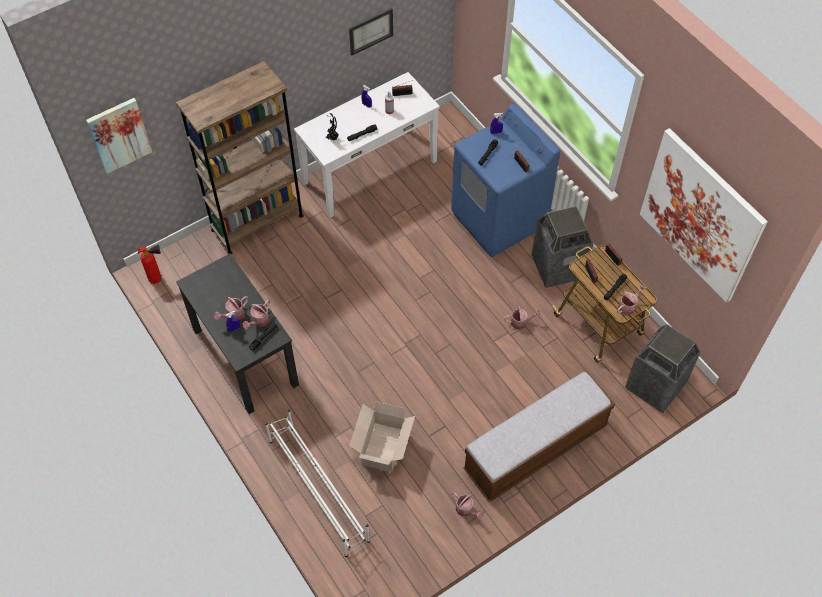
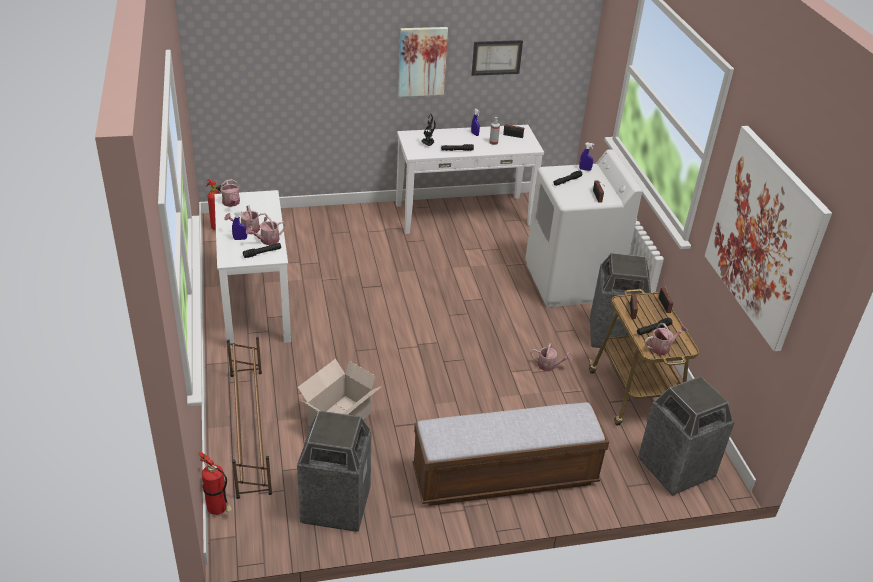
camera: 20 degrees right, 20 degrees down
picture [86,98,152,174] -> picture moved to [398,27,448,97]
brown bookcase [176,61,304,255] -> none
black desk [176,254,299,414] -> white desk [215,190,291,348]
white shoe rack [265,409,370,557] -> brown shoe rack [227,337,272,499]
blue washing machine [451,103,560,257] -> white washing machine [525,149,642,307]
watering can [452,492,484,520] -> watering can moved to [220,179,240,207]
none -> fire extinguisher [198,452,233,515]
none -> trash can [297,410,372,532]

